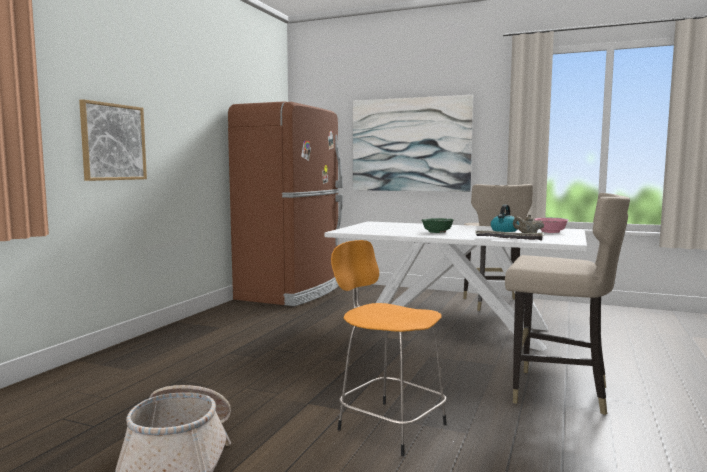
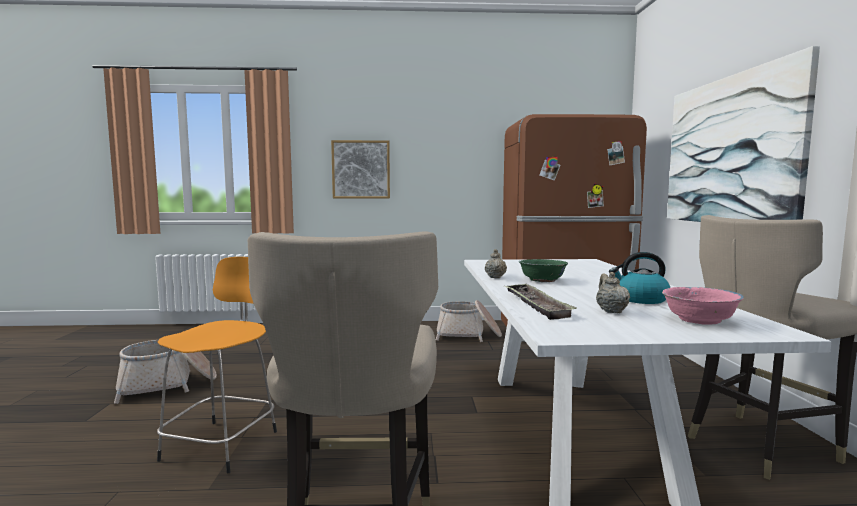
camera: 65 degrees right, 0 degrees up
none -> basket [436,300,502,342]
none -> beige teapot [485,249,507,278]

